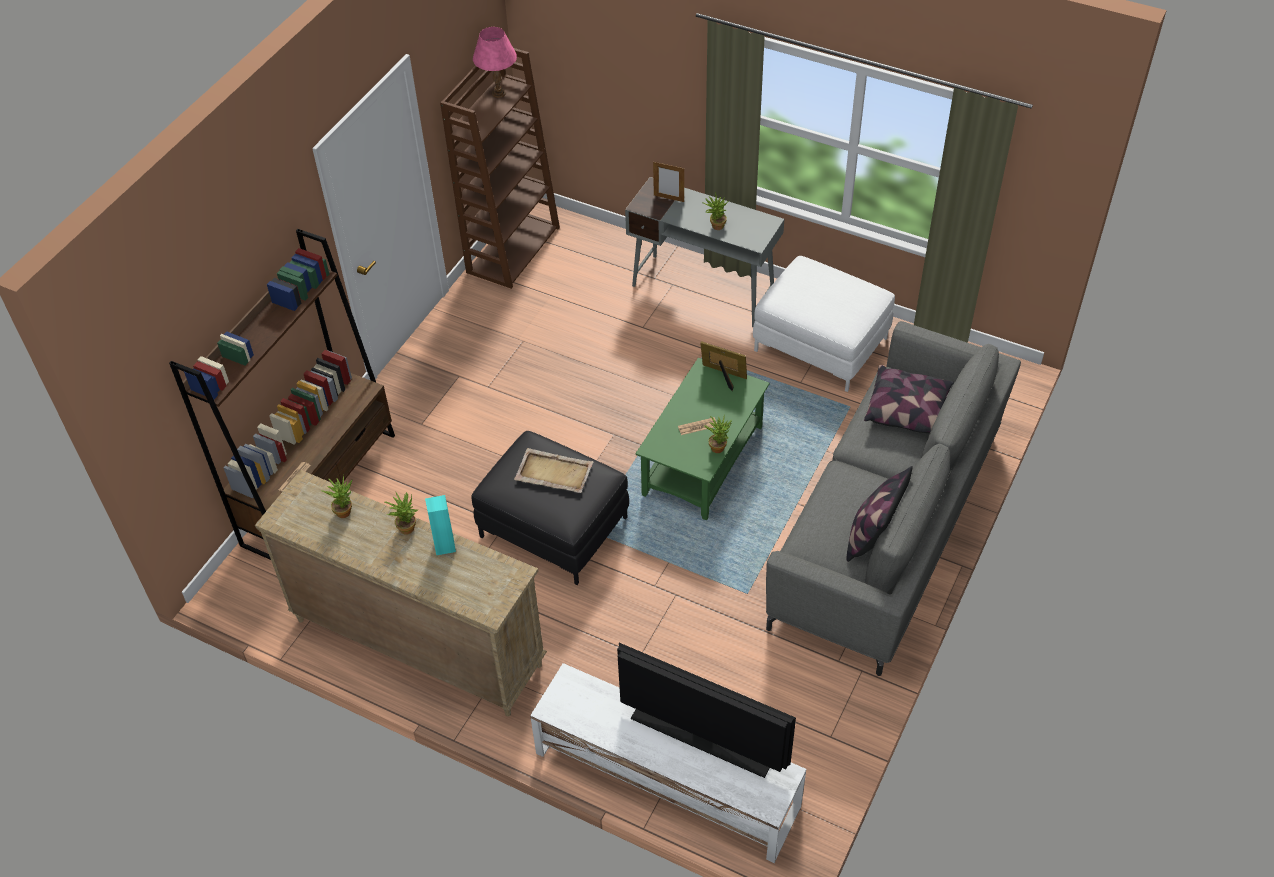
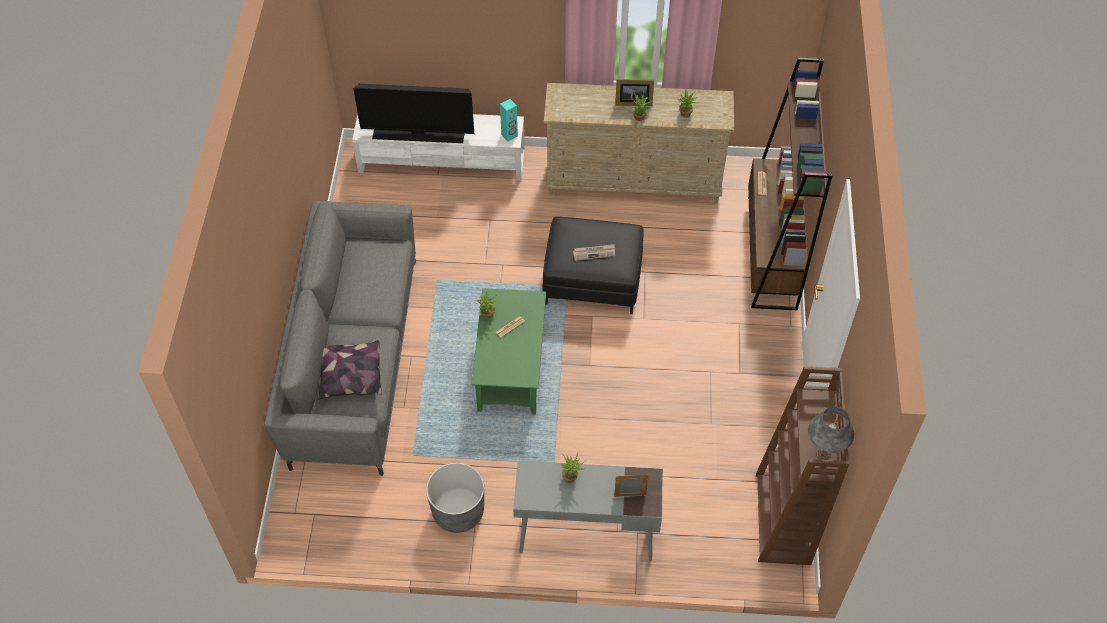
camera: 155 degrees right, 5 degrees up
turquoise speaker [425,495,456,556] -> turquoise speaker moved to [500,99,518,141]
pink table lamp [473,27,517,98] -> grey table lamp [808,407,854,460]
beige tray [514,448,594,493] -> newspaper [573,244,615,261]
picture frame [700,341,747,391] -> picture frame moved to [615,79,654,106]
white ottoman [753,256,895,392] -> grey planter [426,463,484,533]
pillow [847,466,913,562] -> none

